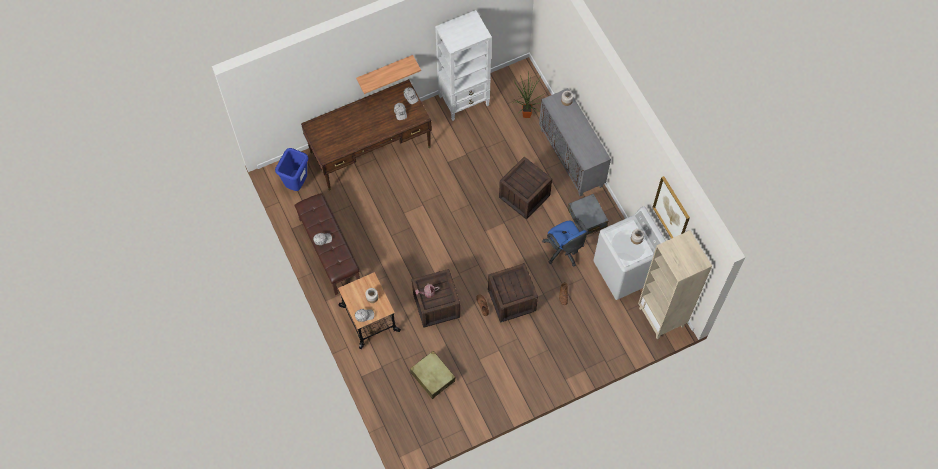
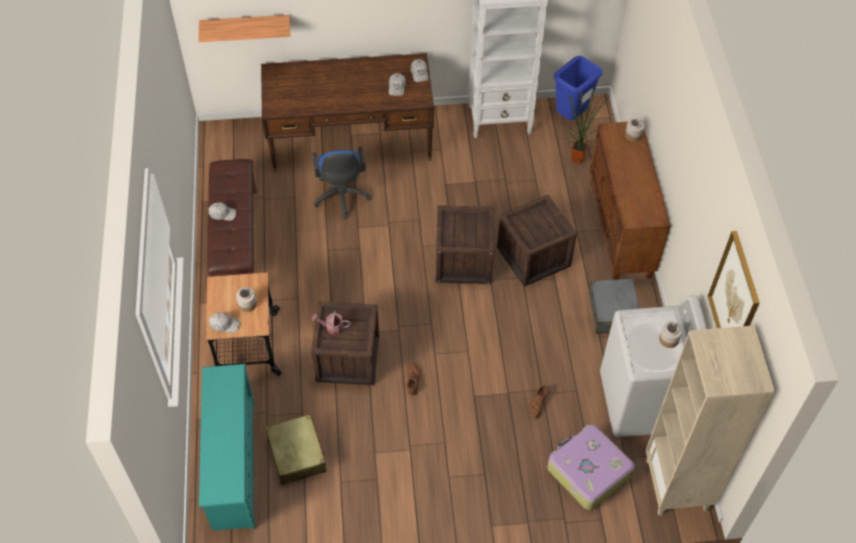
camera: 20 degrees right, 10 degrees down
blue trash can [275,148,309,191] -> blue trash can moved to [554,56,602,120]
shelf [356,55,421,94] -> shelf moved to [198,15,290,42]
crate [488,263,538,323] -> crate moved to [436,205,494,284]
grey cabinet [539,88,611,196] -> brown cabinet [589,122,671,280]
blue office chair [542,219,588,267] -> blue office chair moved to [312,147,371,219]
none -> turquoise shoe rack [199,364,255,531]
none -> suitcase [547,424,635,510]

